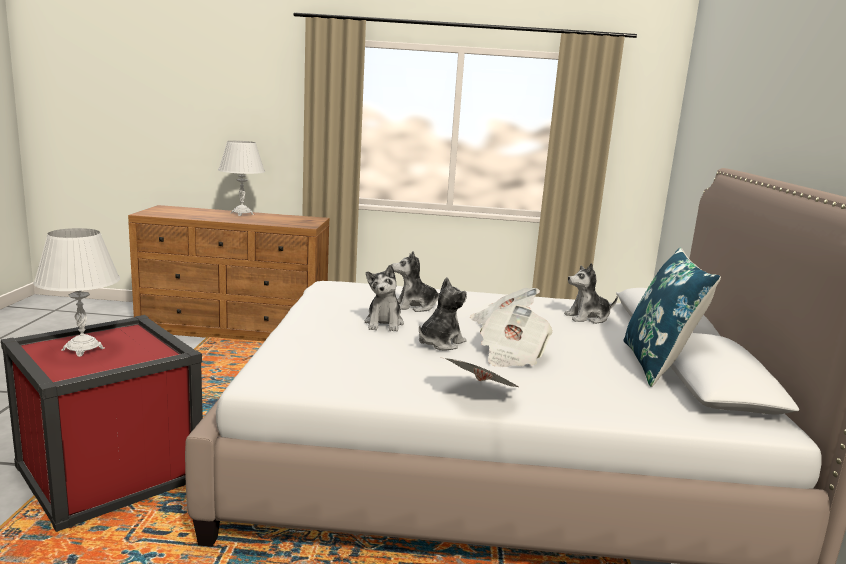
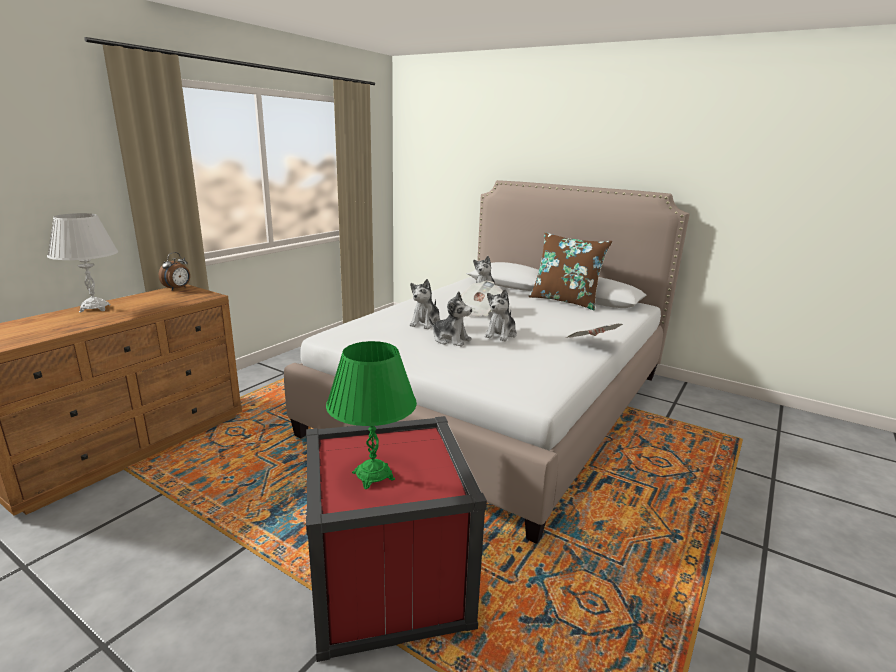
camera: 60 degrees left, 5 degrees up
white table lamp [33,228,120,357] -> green table lamp [326,341,417,489]
plush toy [419,277,467,351] -> plush toy turned 135 degrees counterclockwise [485,289,517,341]
newspaper [480,305,553,367] -> none
blue pillow [623,248,721,387] -> brown pillow [529,232,612,310]
none -> alarm clock [159,252,190,290]

